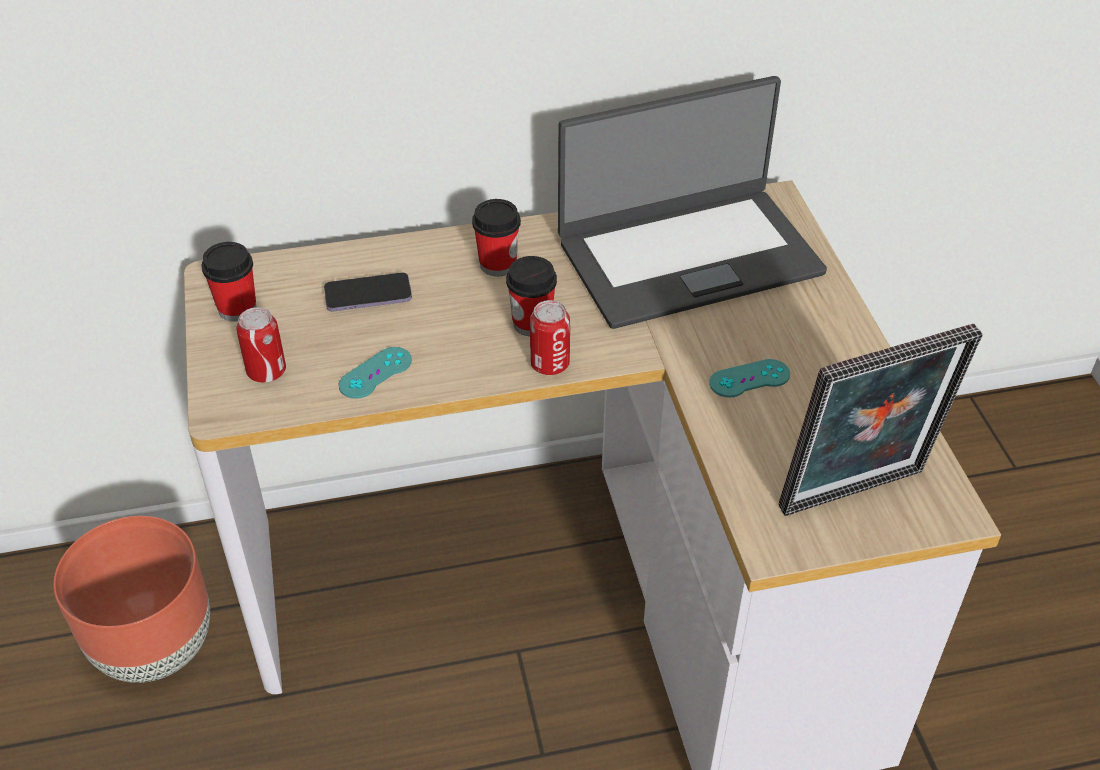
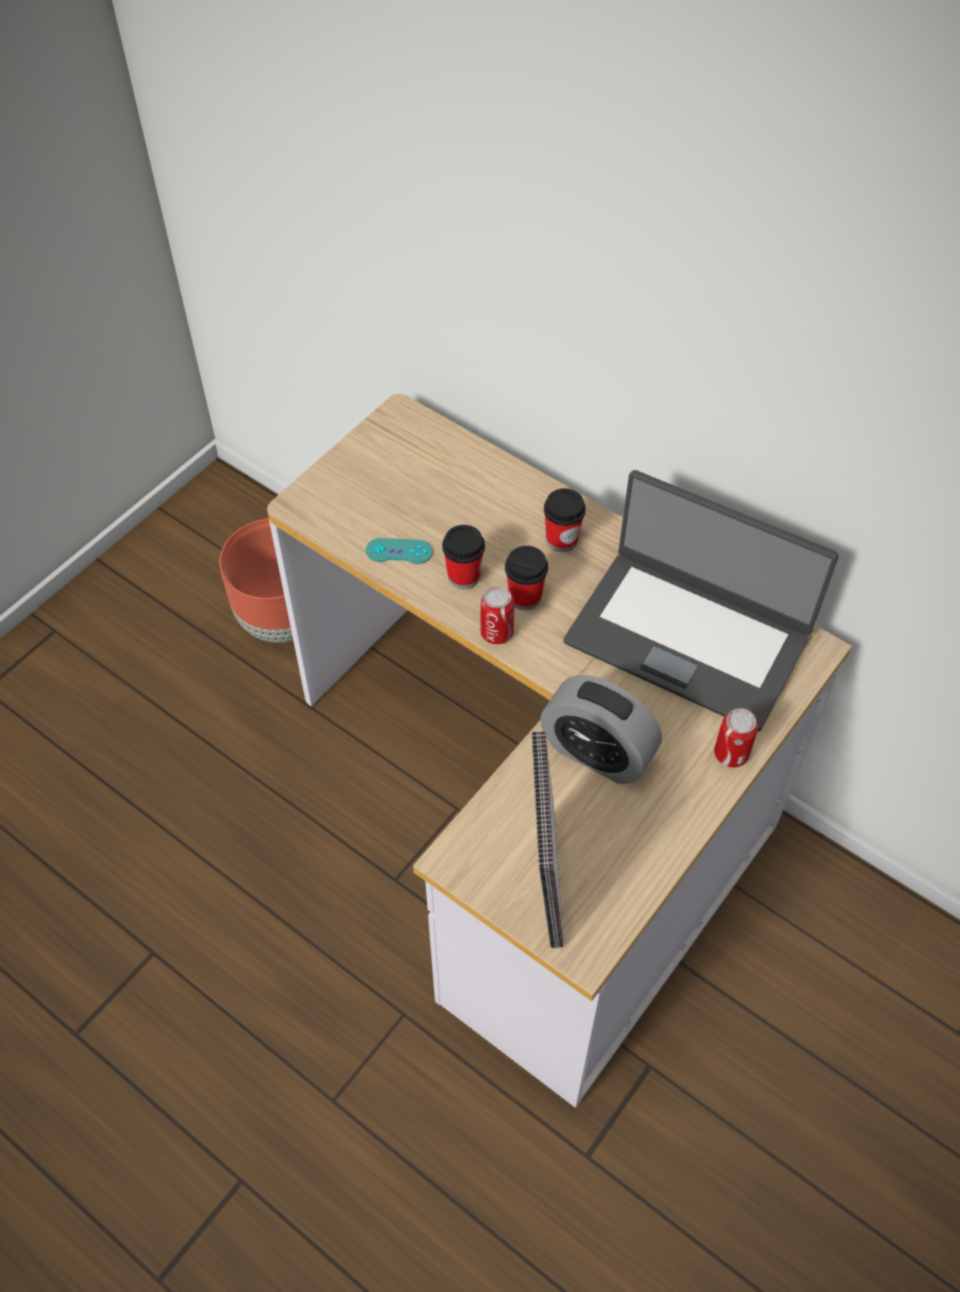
camera: 50 degrees right, 10 degrees up
cup [201,242,256,322] -> cup moved to [442,525,485,589]
can [236,307,286,383] -> can moved to [714,708,758,767]
phone [324,273,412,311] -> none
turquoise game controller [709,359,790,398] -> alarm clock [540,675,662,784]
picture frame [778,324,983,516] -> picture frame turned 60 degrees clockwise [531,731,563,948]

